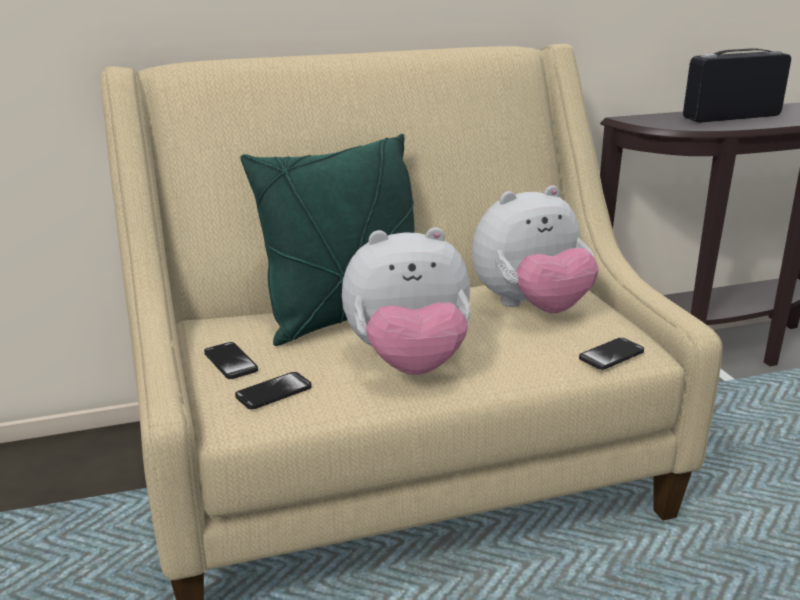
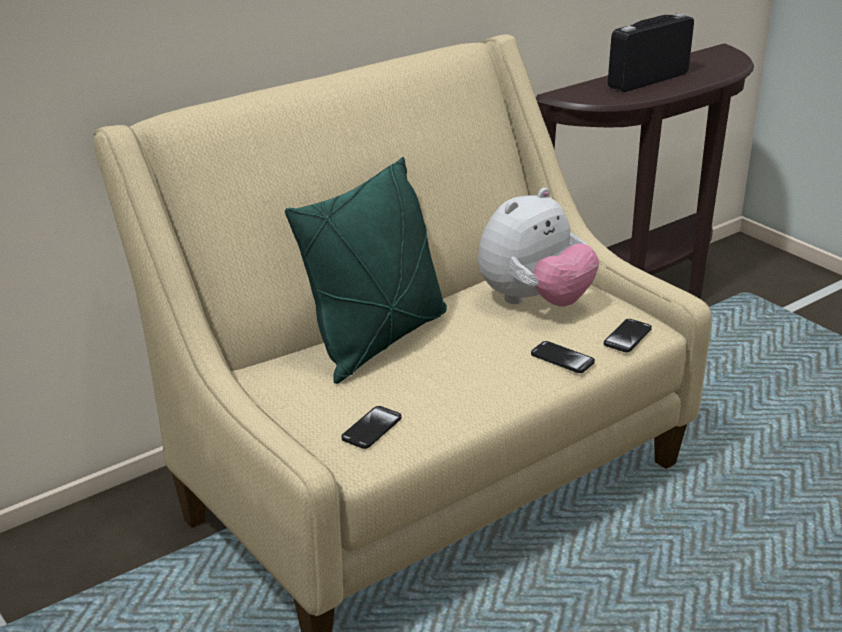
camera: 20 degrees left, 5 degrees up
phone [204,342,258,379] -> phone moved to [531,341,595,373]
plush toy [342,227,471,375] -> none

